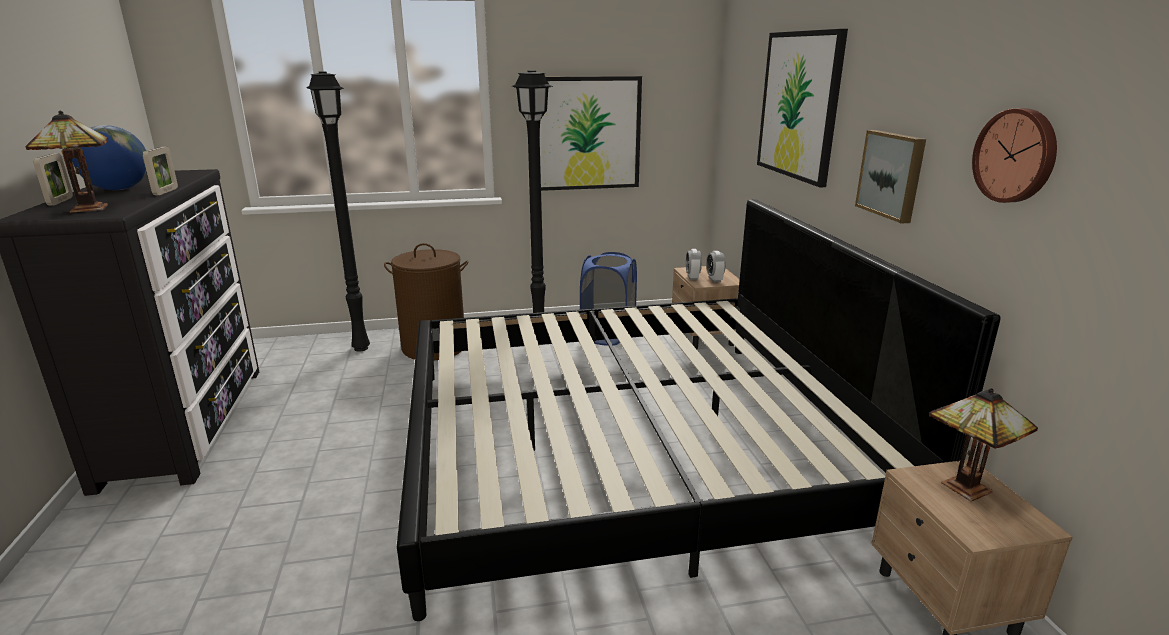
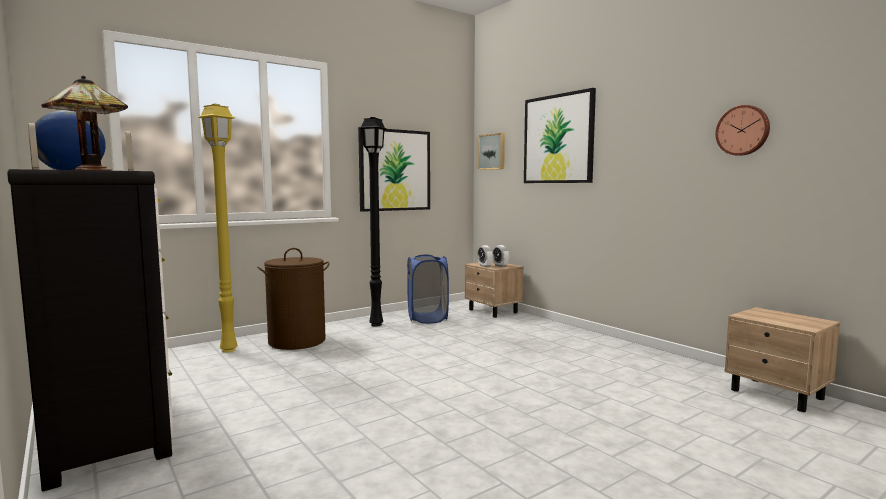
camera: 25 degrees left, 15 degrees down
black floor lamp [306,72,370,351] -> yellow floor lamp [198,104,238,352]
bed [397,199,1000,621] -> none
picture [855,130,926,224] -> picture moved to [478,133,505,170]
table lamp [929,388,1038,501] -> none

